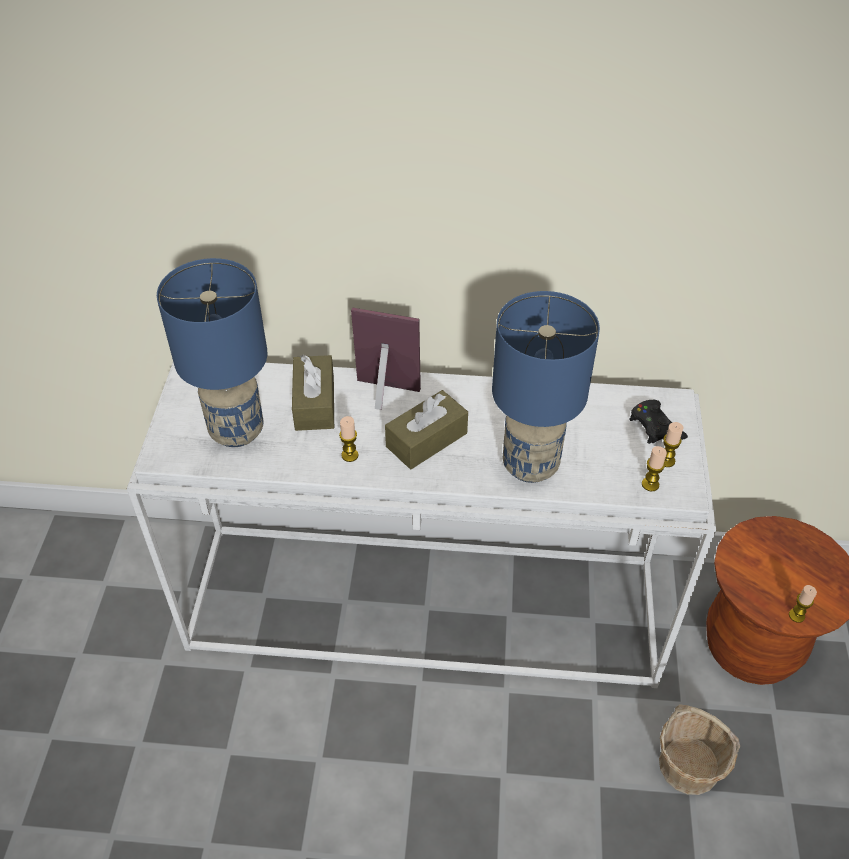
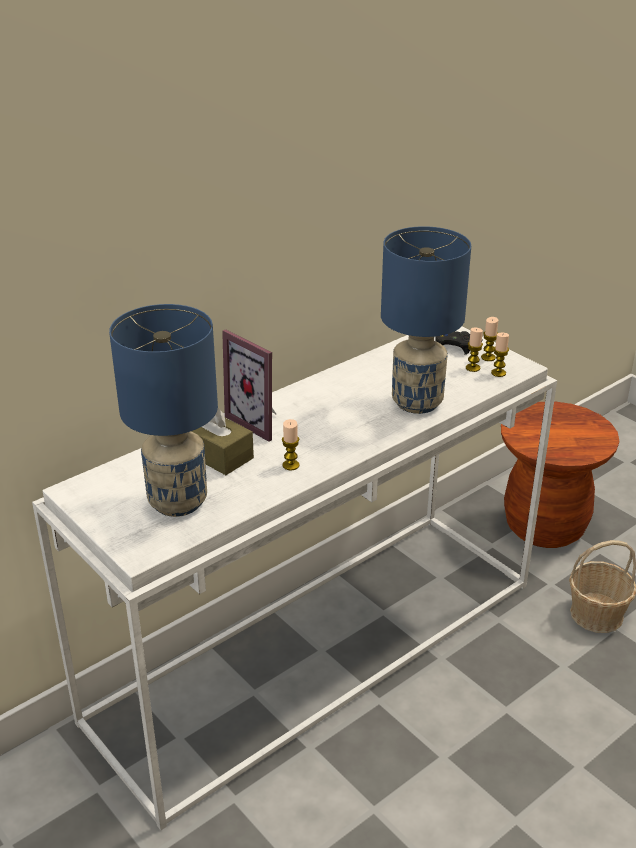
camera: 45 degrees left, 15 degrees down
picture frame [351,308,421,410] -> picture frame turned 105 degrees counterclockwise [222,330,277,442]
brown tissue box [385,390,468,469] -> none
candle [789,585,817,623] -> candle moved to [466,328,483,372]

